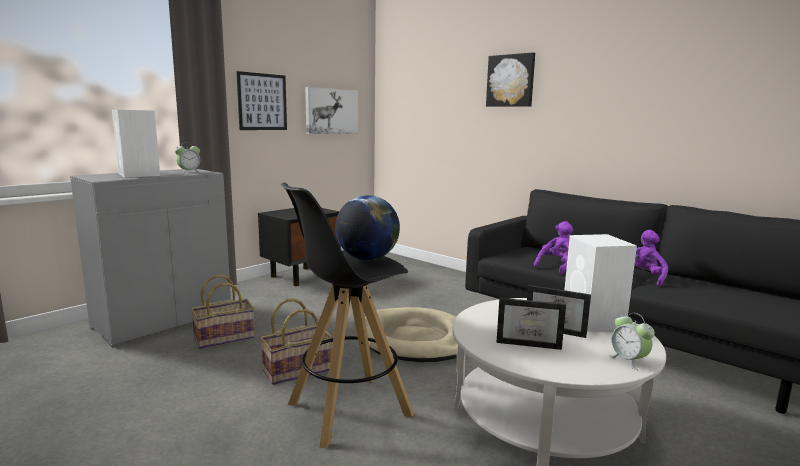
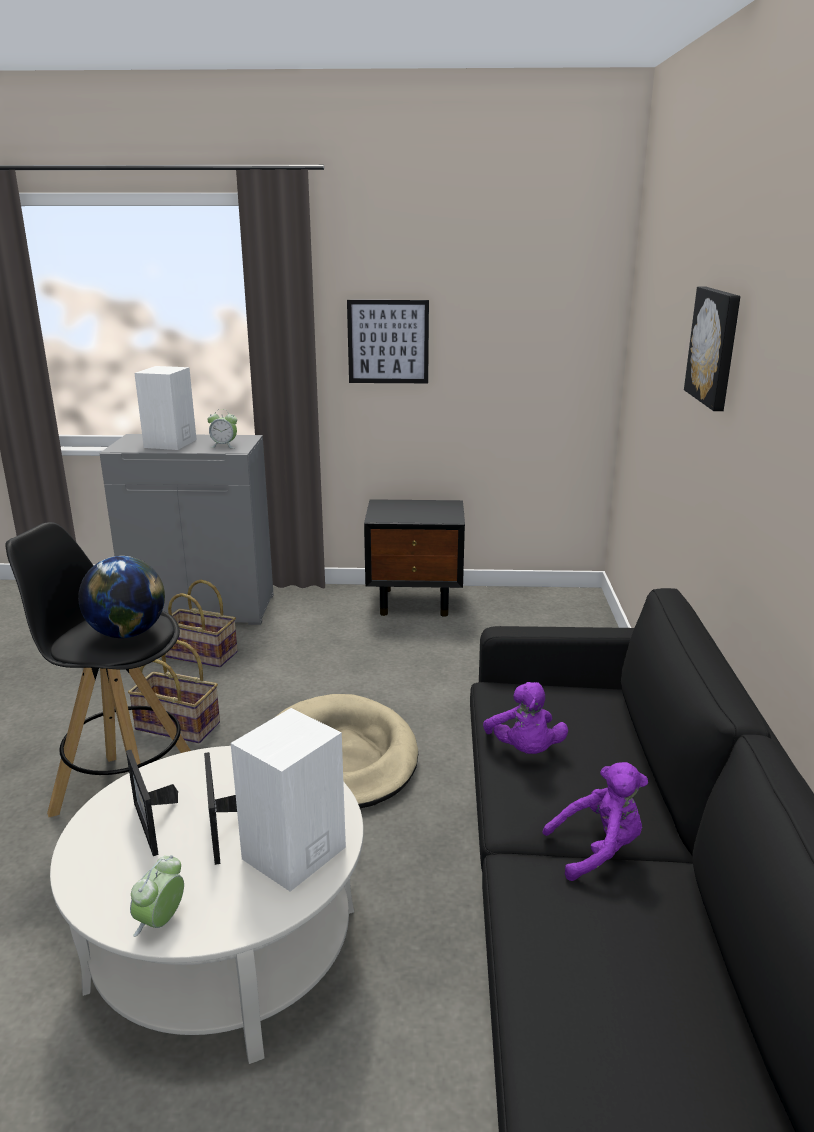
camera: 50 degrees right, 10 degrees up
picture [305,87,358,134] -> none
purple plush toy [534,221,573,274] -> purple plush toy turned 75 degrees clockwise [483,682,568,754]

